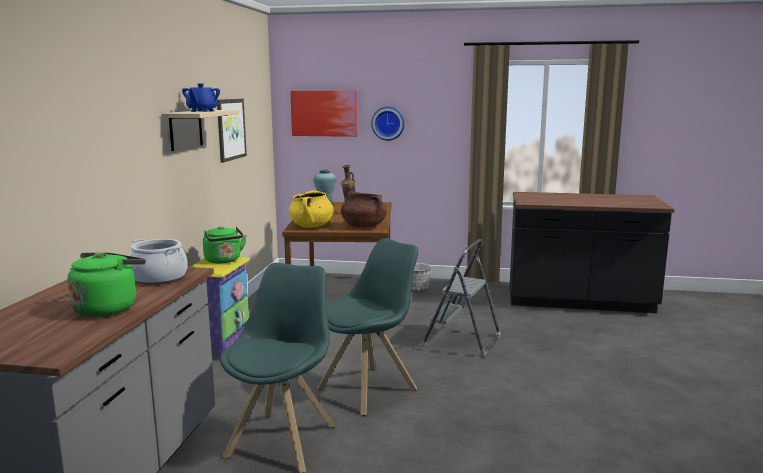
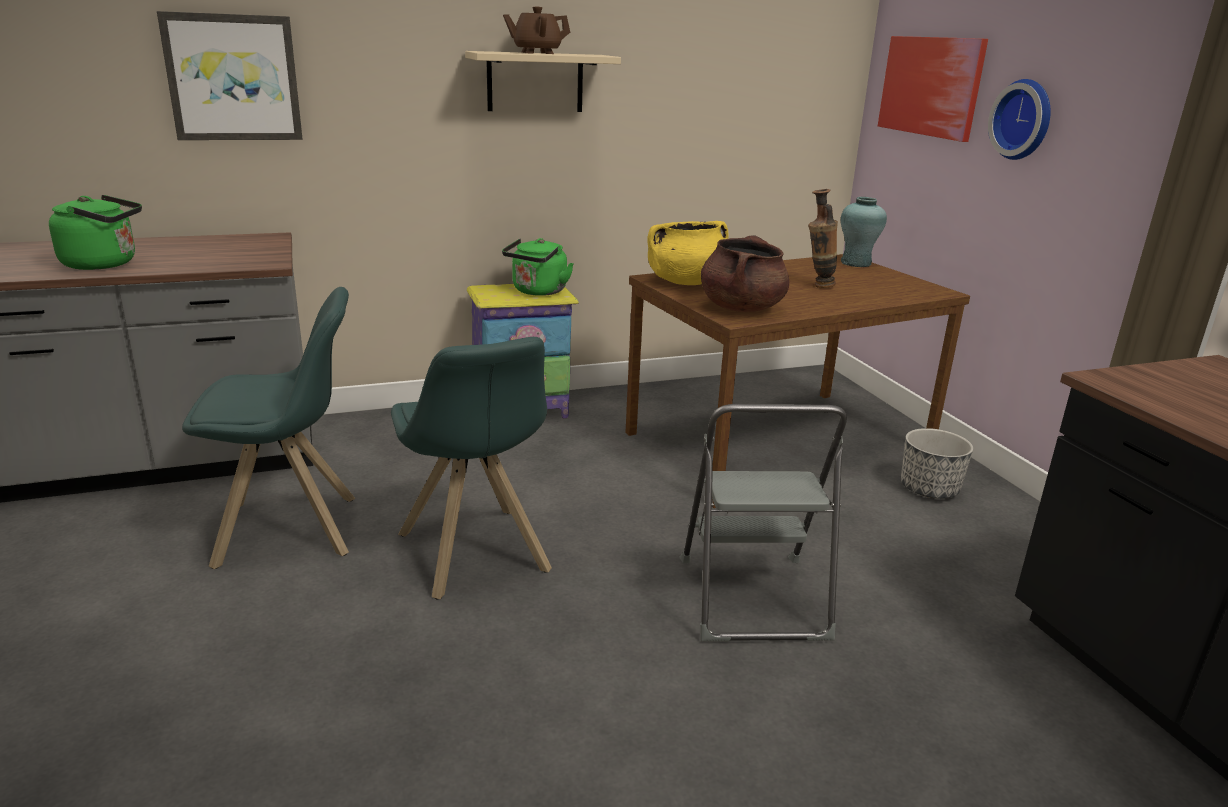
camera: 60 degrees right, 10 degrees up
cooking pot [130,239,188,285] -> none
blue teapot [182,83,220,112] -> brown teapot [503,7,570,54]
picture [217,99,247,163] -> picture moved to [157,11,303,140]
turquoise chair [317,238,418,416] -> turquoise chair turned 45 degrees clockwise [391,337,552,599]

